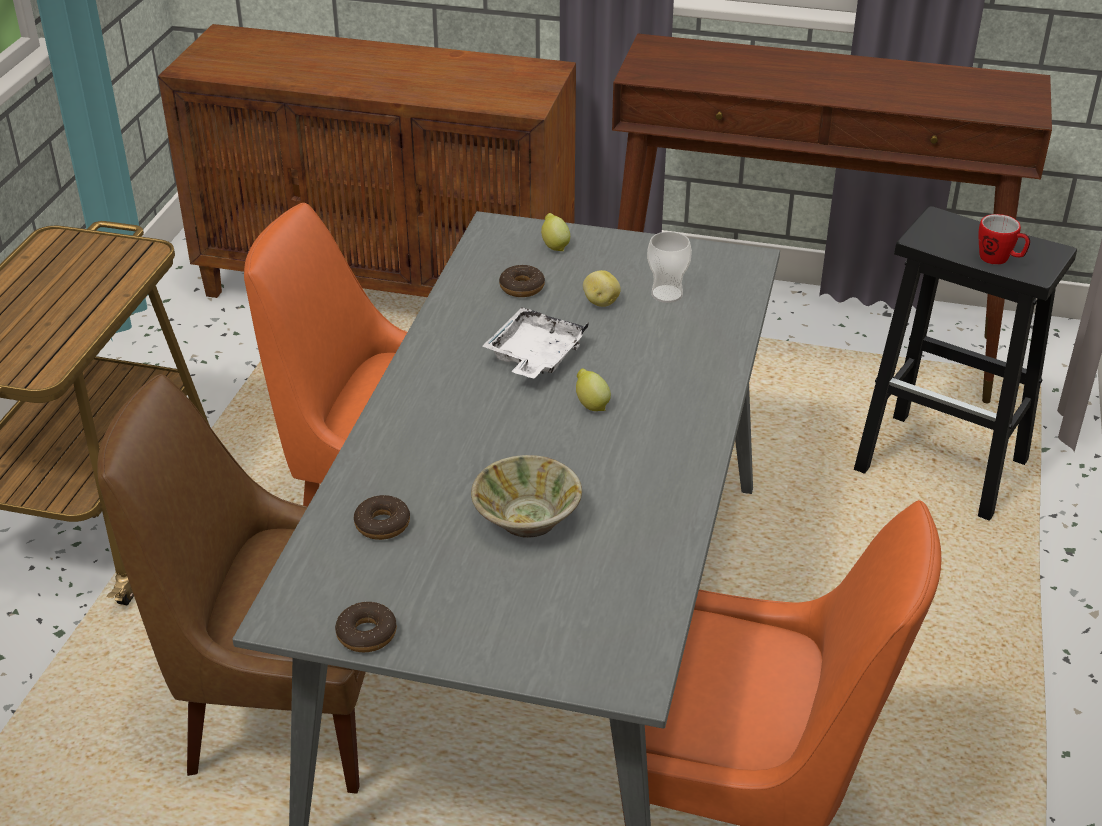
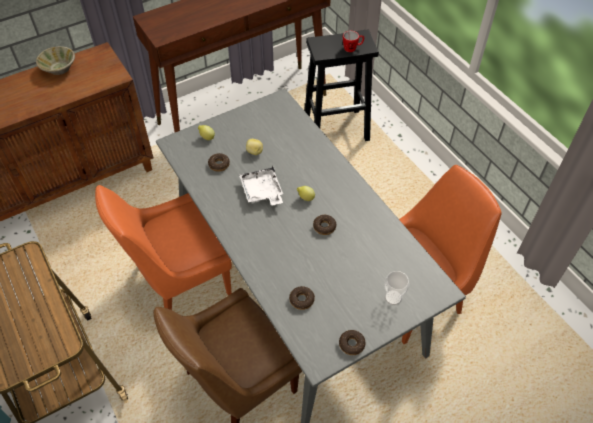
camera: 45 degrees left, 15 degrees up
beige bowl [471,455,582,538] -> beige bowl moved to [36,46,75,75]
cup [647,231,692,303] -> cup moved to [384,271,409,305]
none -> donut [313,215,336,235]

